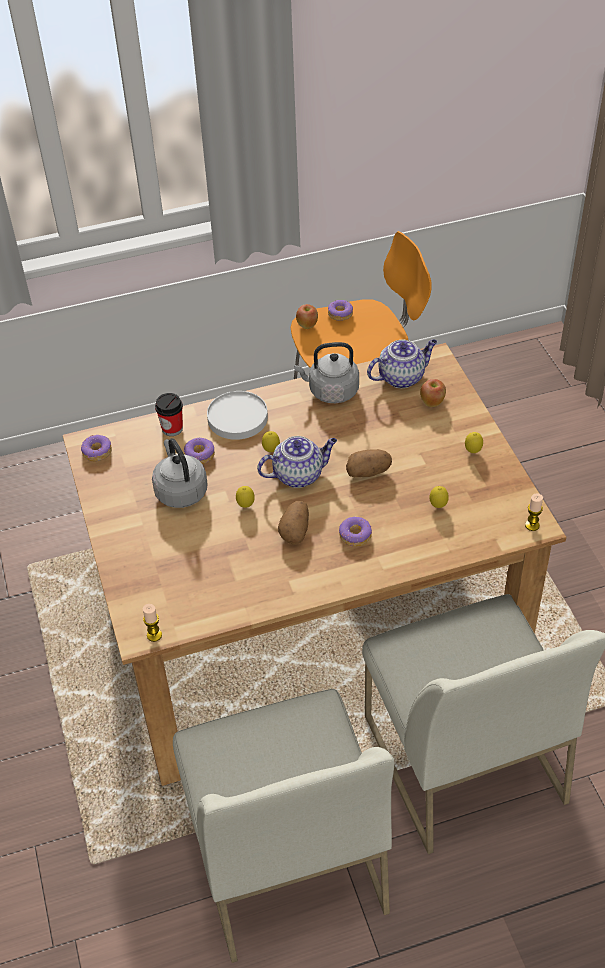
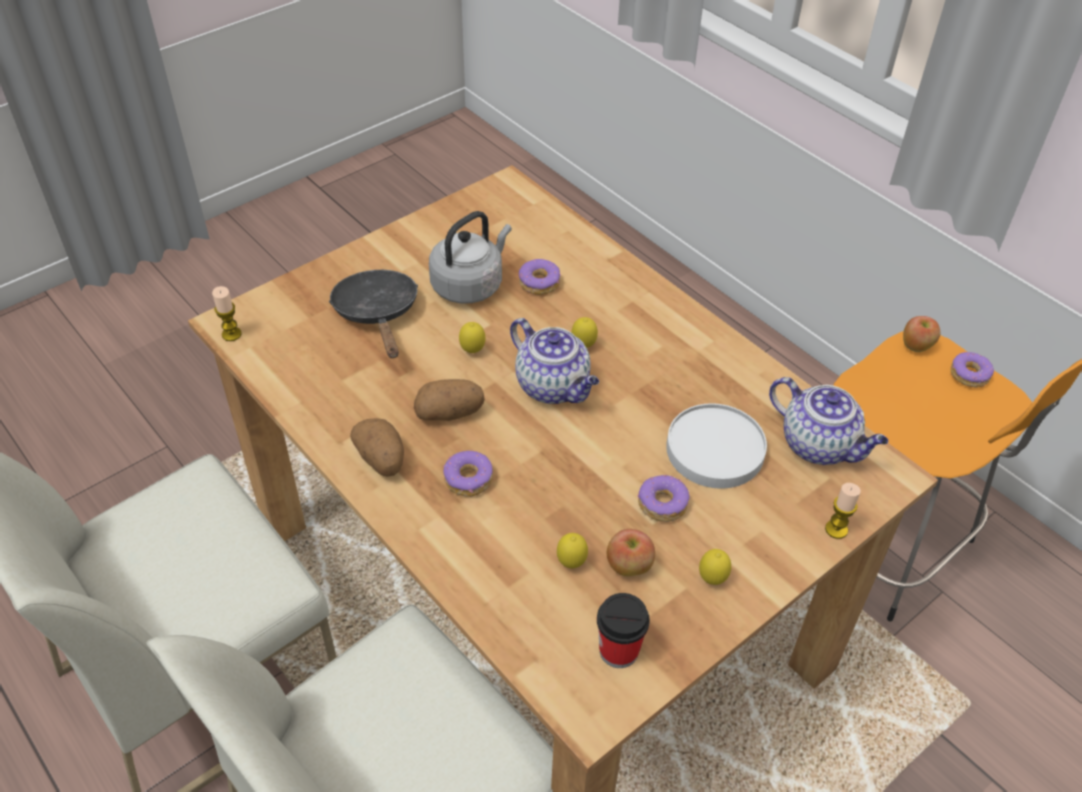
camera: 65 degrees right, 0 degrees up
donut [81,435,112,462] -> donut moved to [637,475,690,522]
cup [155,393,183,436] -> cup moved to [597,593,650,668]
white plate [207,391,268,440] -> white plate moved to [666,403,767,488]
grey kettle [294,342,359,403] -> none
potato [346,449,392,477] -> potato moved to [350,418,404,477]
apple [420,379,446,407] -> apple moved to [607,529,655,576]
candle [525,494,543,531] -> candle moved to [825,483,861,539]
none -> black frying pan [329,270,418,358]

